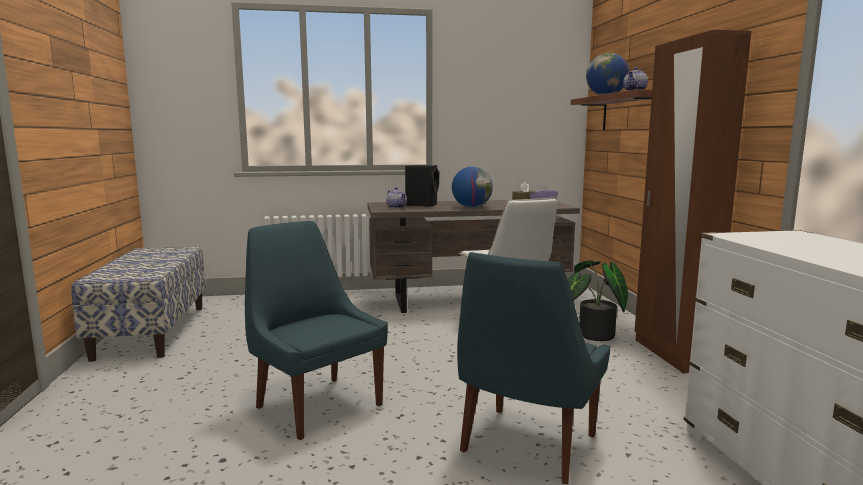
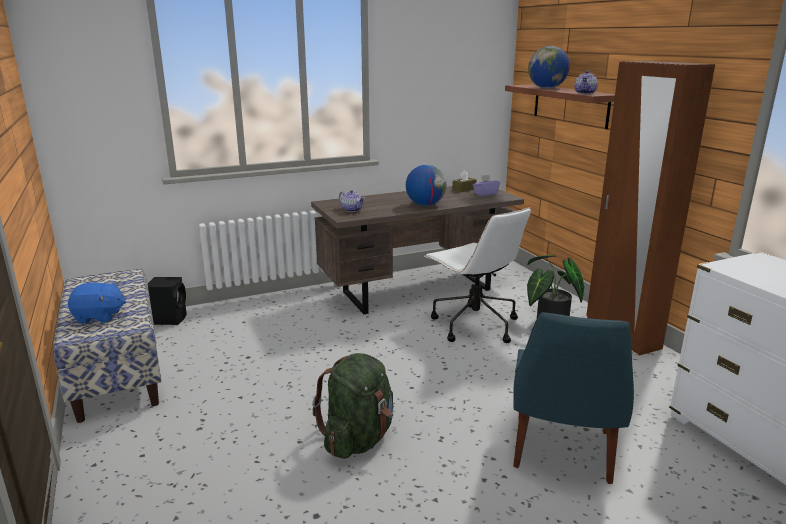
camera: 15 degrees left, 10 degrees up
blue chair [245,221,388,440] -> green backpack [312,353,393,459]
black speaker [405,165,439,207] -> black speaker moved to [148,277,187,325]
none -> blue plush toy [68,281,126,324]

